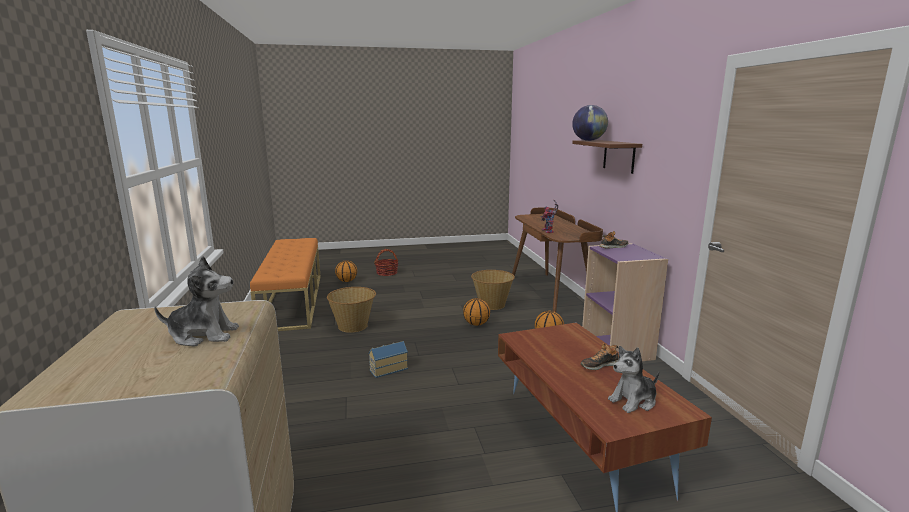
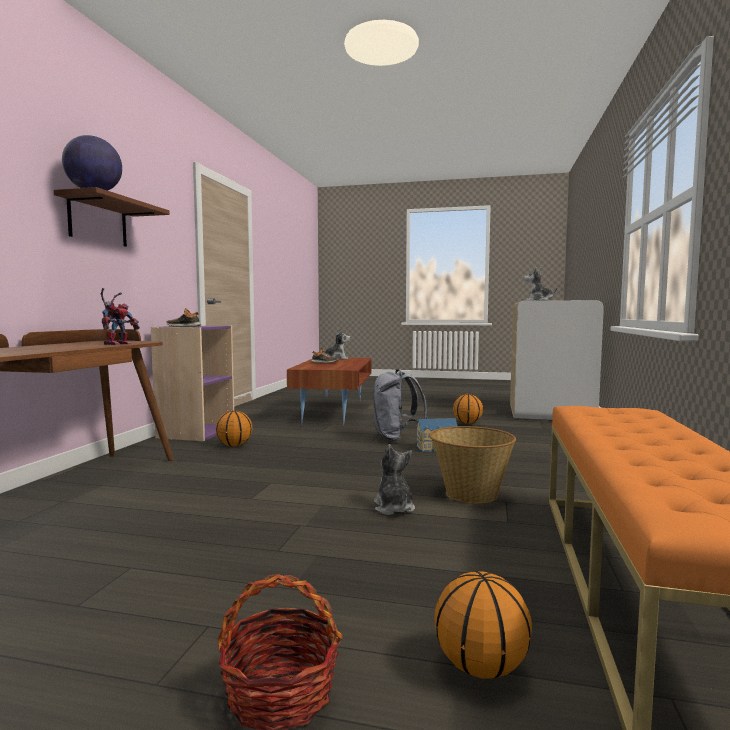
camera: 155 degrees left, 10 degrees down
basketball [463,298,490,326] -> basketball moved to [453,394,483,424]
basket [471,270,515,310] -> none
none -> grey backpack [373,369,428,441]
none -> plush toy [374,444,415,515]

